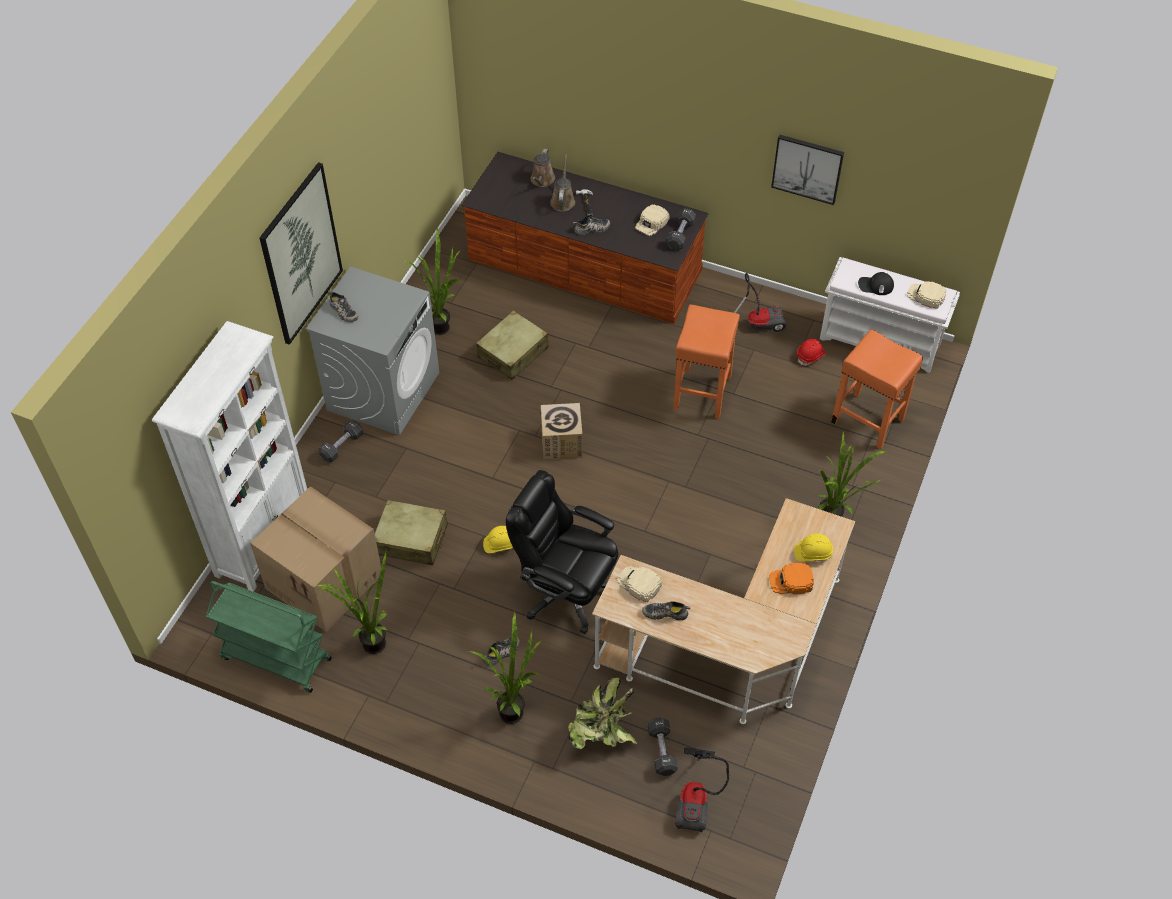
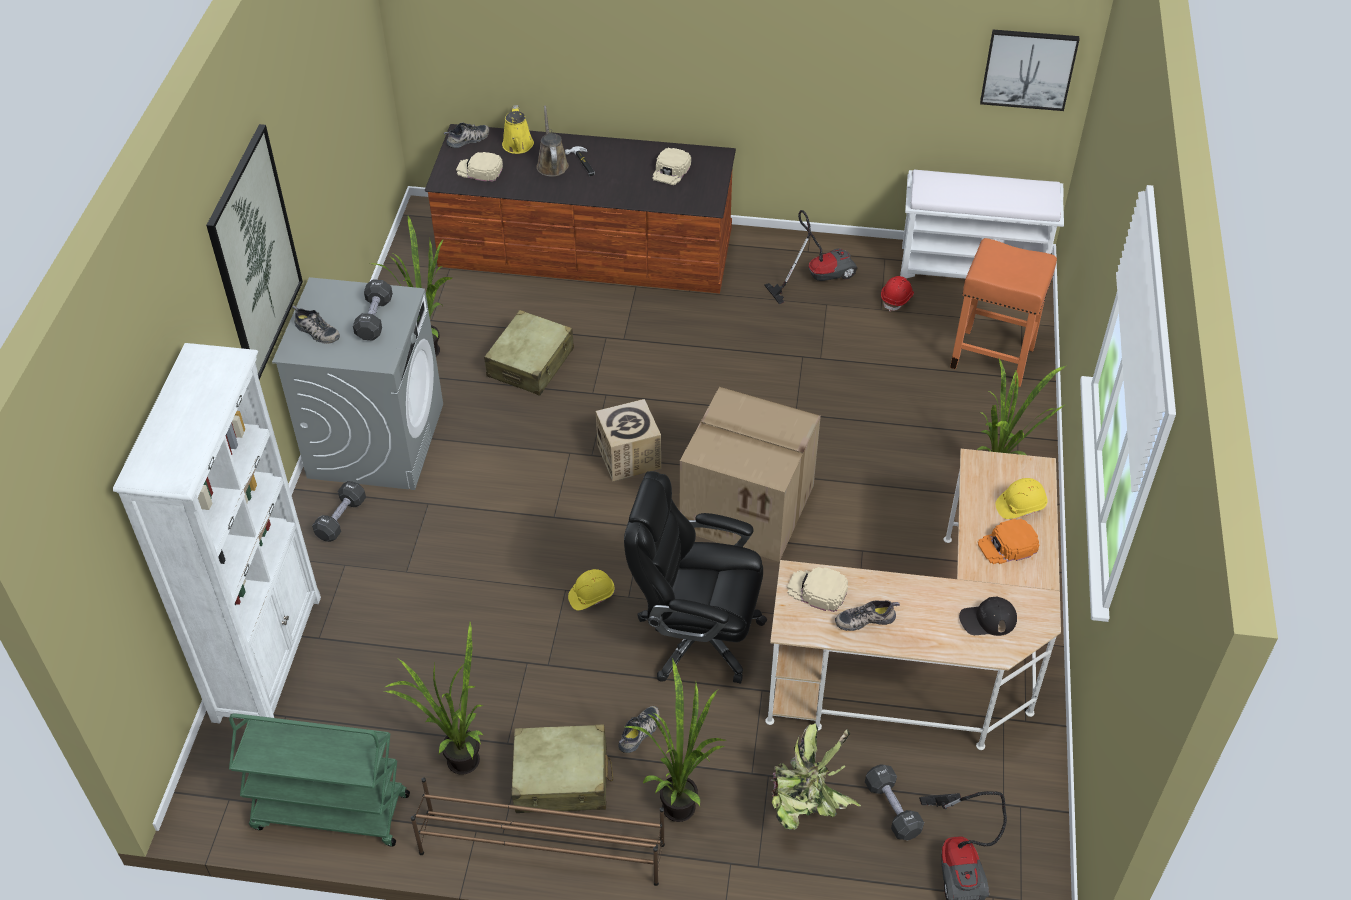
camera: 15 degrees left, 5 degrees down
cardboard box [250,486,381,632] -> cardboard box moved to [680,387,821,562]
beige suitcase [375,500,448,565] -> beige suitcase moved to [511,724,613,813]
brown watering can [531,149,555,187] -> yellow watering can [502,105,534,154]
shoe [573,216,610,235] -> shoe moved to [444,123,489,148]
black dumbbell [666,208,696,250] -> black dumbbell moved to [353,279,393,340]
orange stool [673,304,740,419] -> none
picture [771,135,844,205] -> picture moved to [980,30,1080,111]
black cap [858,272,894,295] -> black cap moved to [959,597,1017,636]
beige cap [907,281,946,309] -> beige cap moved to [456,152,503,182]
none -> brown shoe rack [411,777,665,886]

